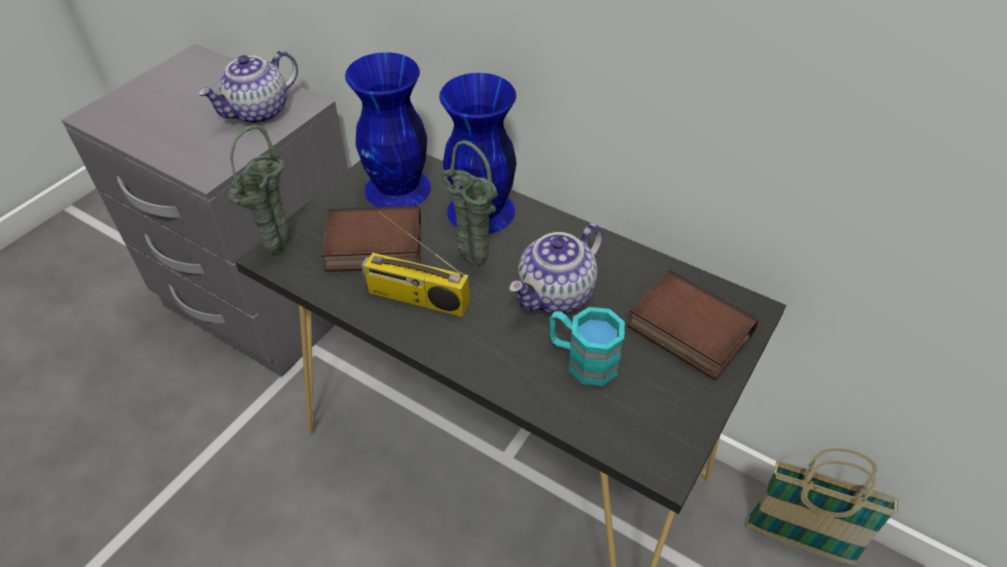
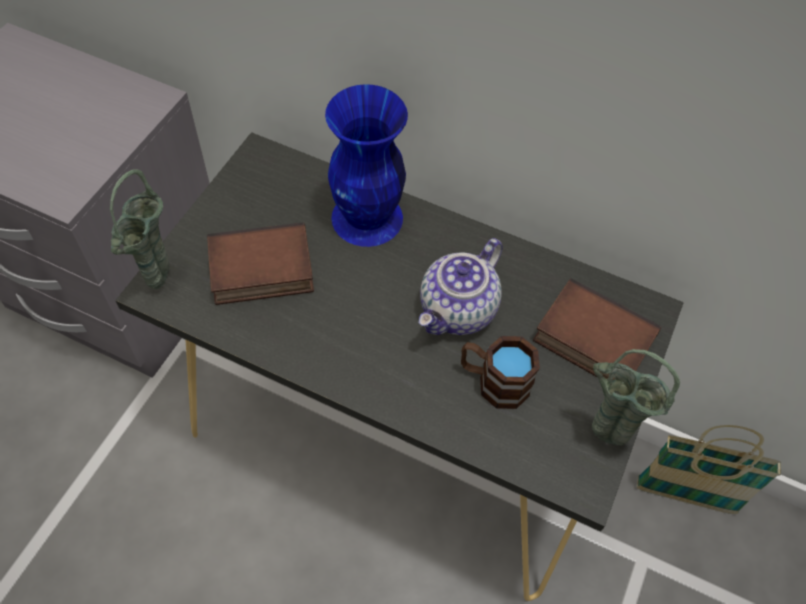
camera: 10 degrees left, 10 degrees up
teapot [198,50,298,124] -> none
blue vase [345,52,431,207] -> none
radio [361,211,470,317] -> none
green vase [442,140,498,266] -> green vase moved to [592,349,680,445]
turquoise mug [549,307,625,386] -> brown mug [461,336,540,409]

